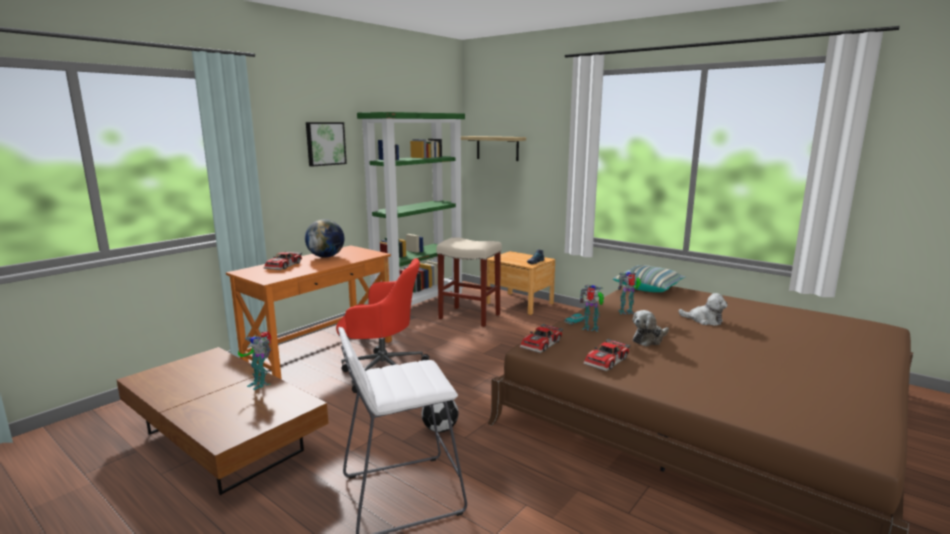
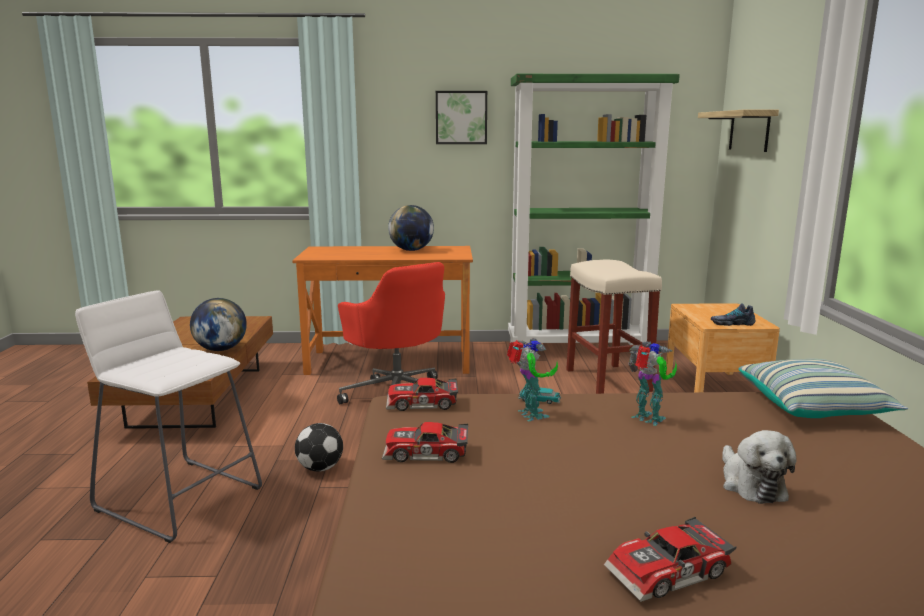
camera: 50 degrees right, 0 degrees up
toy robot [238,331,272,390] -> globe [190,298,247,351]
toy car [264,251,302,270] -> toy car moved to [604,517,736,602]
plush toy [633,310,669,346] -> none

